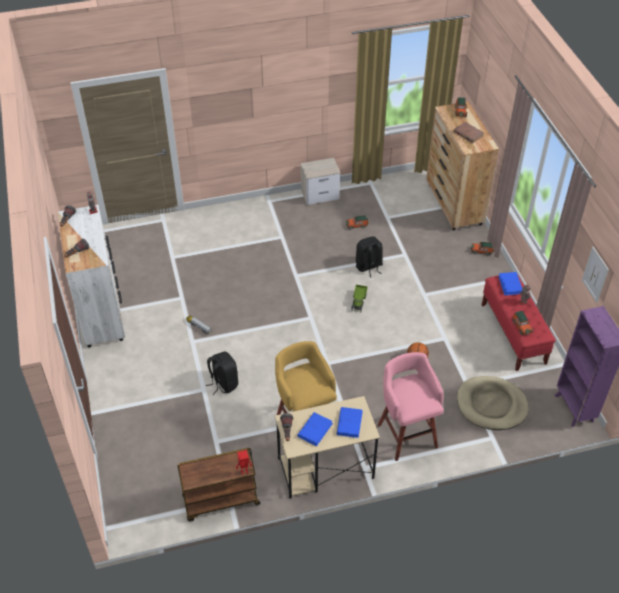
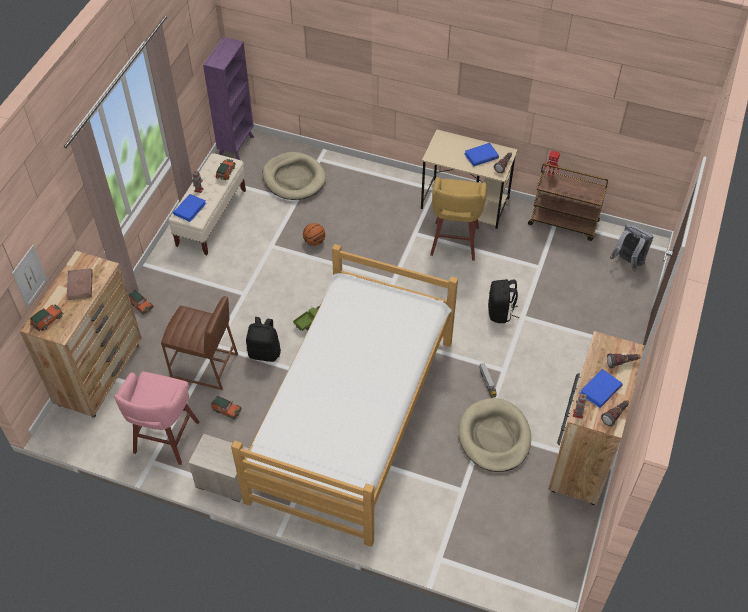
camera: 145 degrees left, 5 degrees up
white dresser [58,205,125,347] -> brown dresser [548,331,645,505]
blue book [336,407,363,438] -> blue book moved to [579,369,623,408]
pink stool [378,352,444,461] -> pink stool moved to [114,372,199,465]
red bench [482,274,556,371] -> beige bench [168,153,246,255]
picture [582,247,609,303] -> picture moved to [12,245,48,308]
none -> brown stool [161,296,238,390]
none -> bed [231,244,458,547]
none -> beige dog bed [458,398,531,472]
none -> grey backpack [610,224,653,271]

